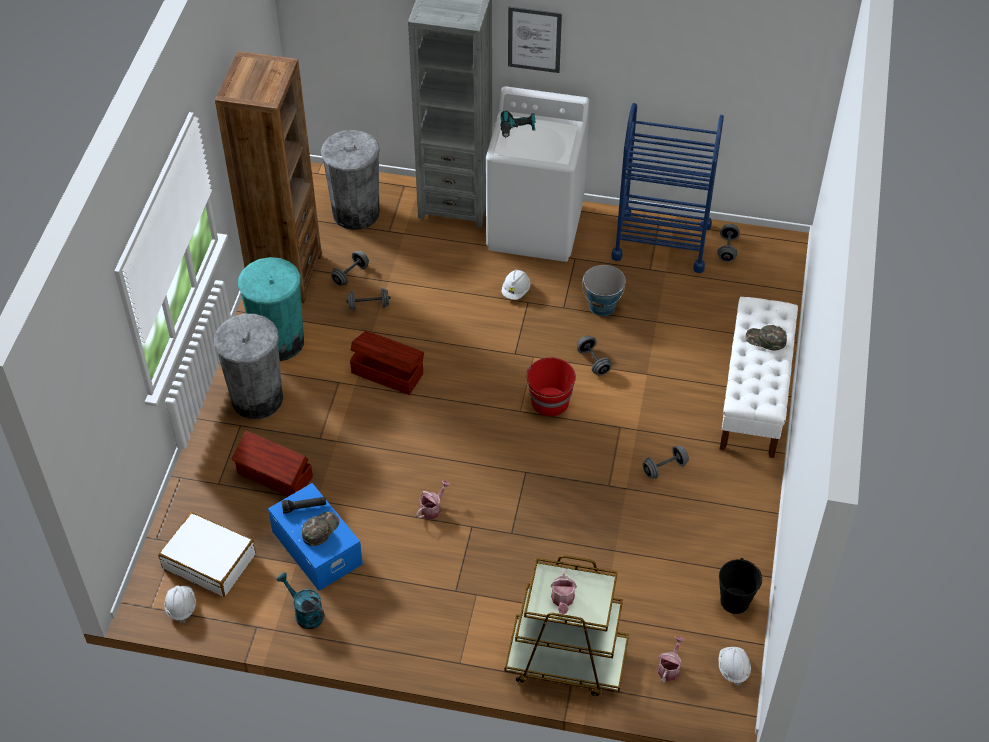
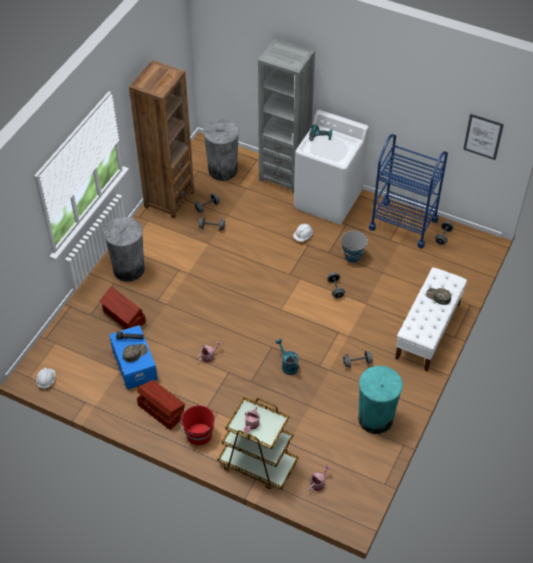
camera: 15 degrees right, 0 degrees up
white suitcase [158,512,256,597] -> none
turquoise trash can [238,257,304,361] -> turquoise trash can moved to [358,366,403,434]
turquoise watering can [277,572,325,629] -> turquoise watering can moved to [275,339,299,375]
brown storage box [350,331,424,395] -> brown storage box moved to [137,380,185,430]
picture [508,6,562,73] -> picture moved to [463,113,504,160]
red bucket [525,357,576,417] -> red bucket moved to [180,405,215,445]
black bucket [719,558,762,614] -> none
white hard hat [719,647,751,686] -> none

